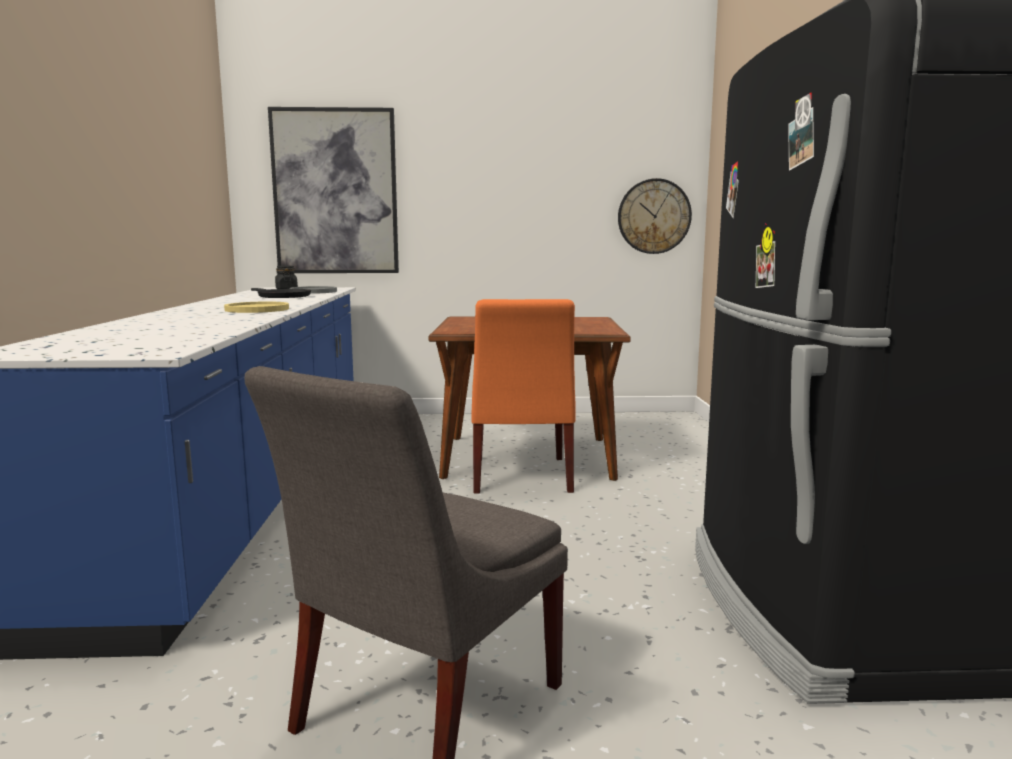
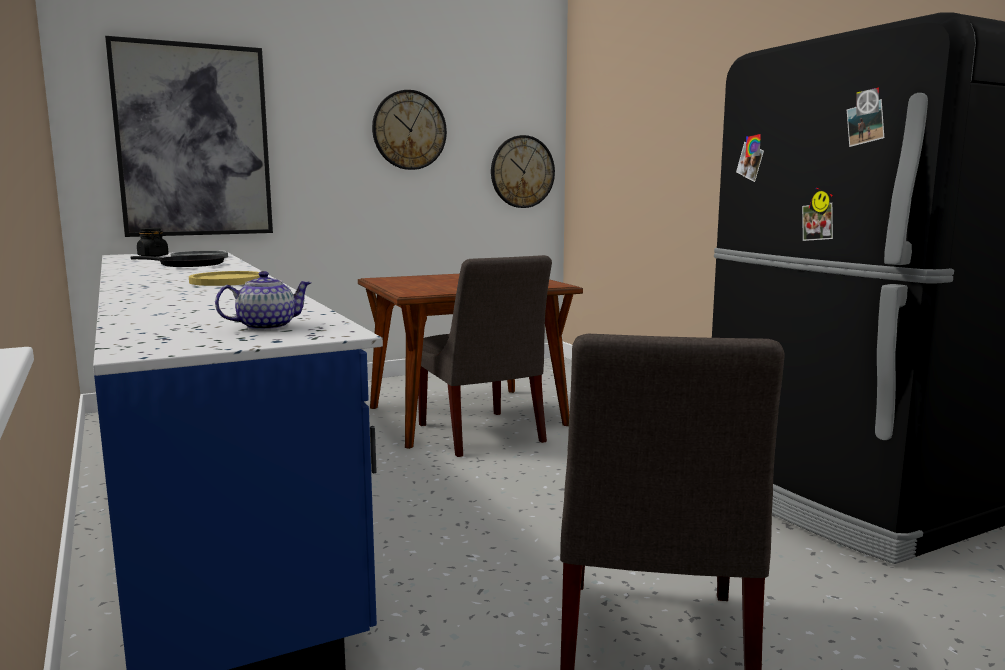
camera: 25 degrees left, 0 degrees up
orange chair [472,299,576,494] -> grey chair [418,255,552,457]
none -> teapot [215,271,312,330]
none -> wall clock [372,90,447,170]

